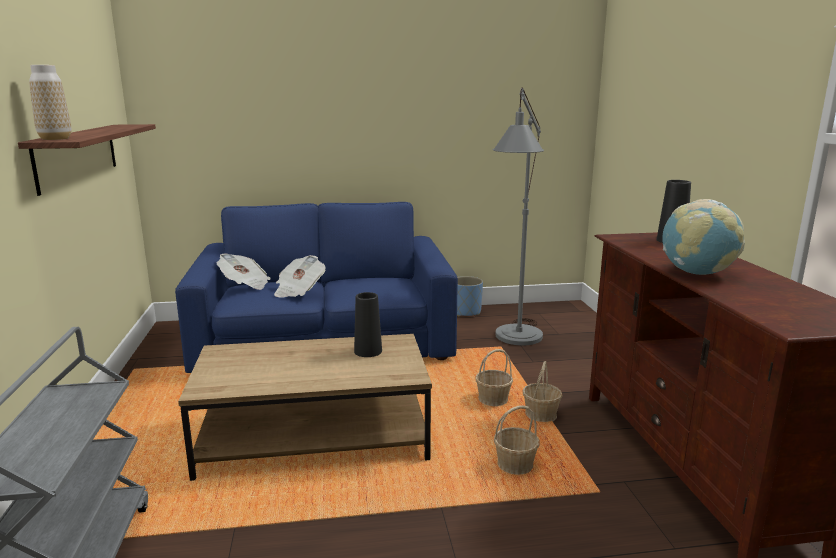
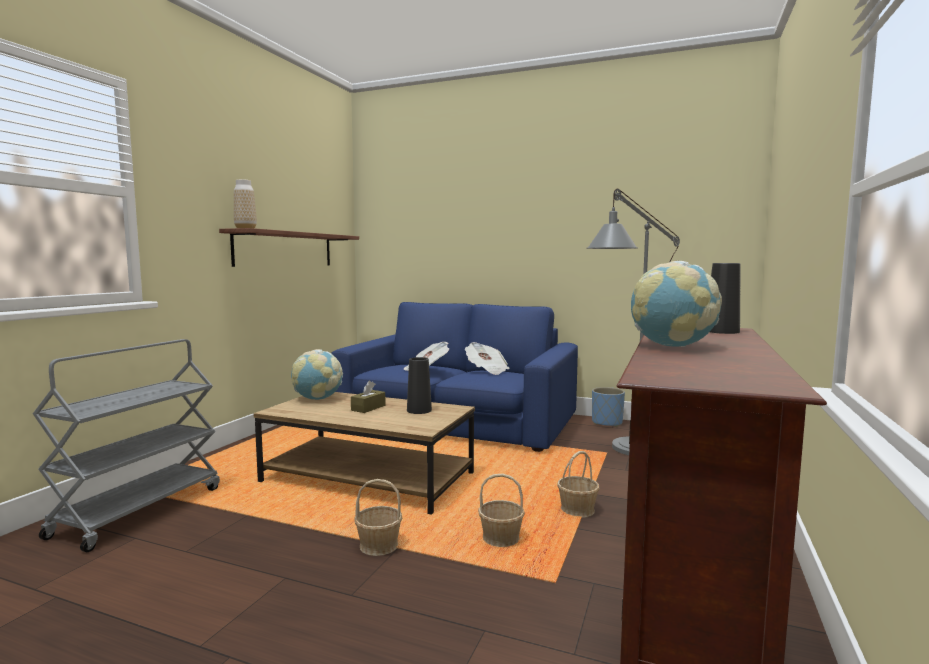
camera: 30 degrees right, 10 degrees down
newspaper [217,253,271,290] -> newspaper moved to [465,342,509,375]
basket [475,349,513,406] -> basket moved to [355,479,402,556]
none -> globe [291,349,343,400]
none -> brown tissue box [351,381,386,413]

